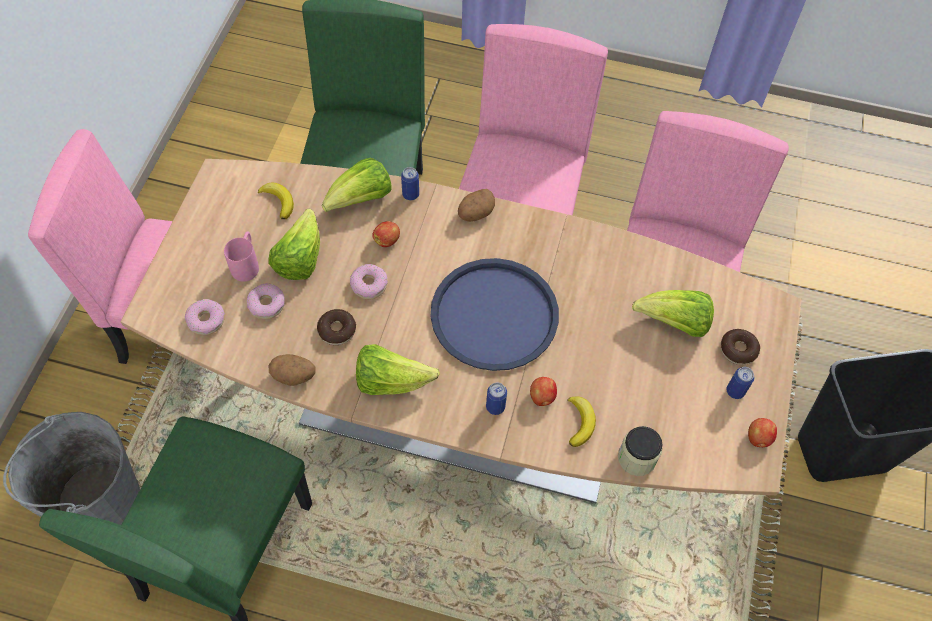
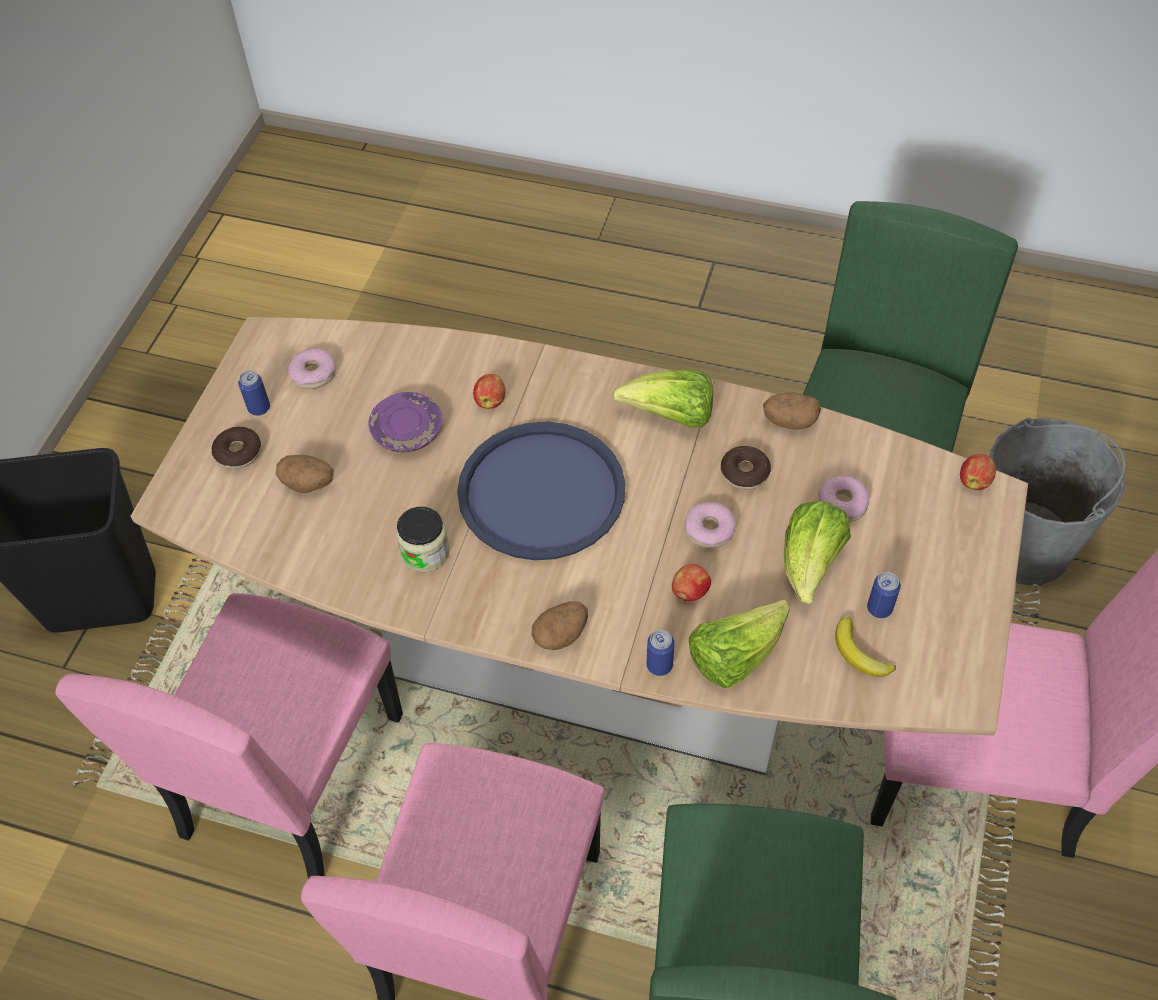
camera: 175 degrees left, 5 degrees down
donut [185,299,225,335] -> donut moved to [288,348,336,389]
pink mug [224,231,259,282] -> none
can [486,382,507,415] -> can moved to [867,572,901,618]
banana [567,396,596,447] -> none
jar [618,426,663,476] -> jar moved to [396,507,450,572]
lettuce [632,290,714,337] -> potato [276,455,334,493]
apple [748,418,777,447] -> apple moved to [960,454,996,490]
none -> purple plate [368,392,442,452]

